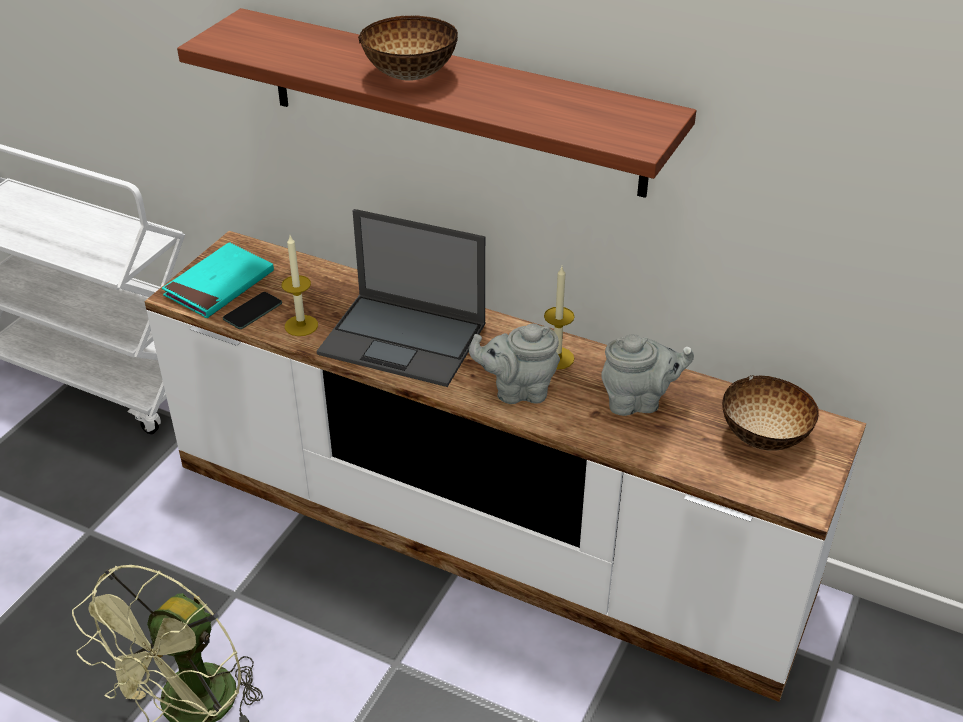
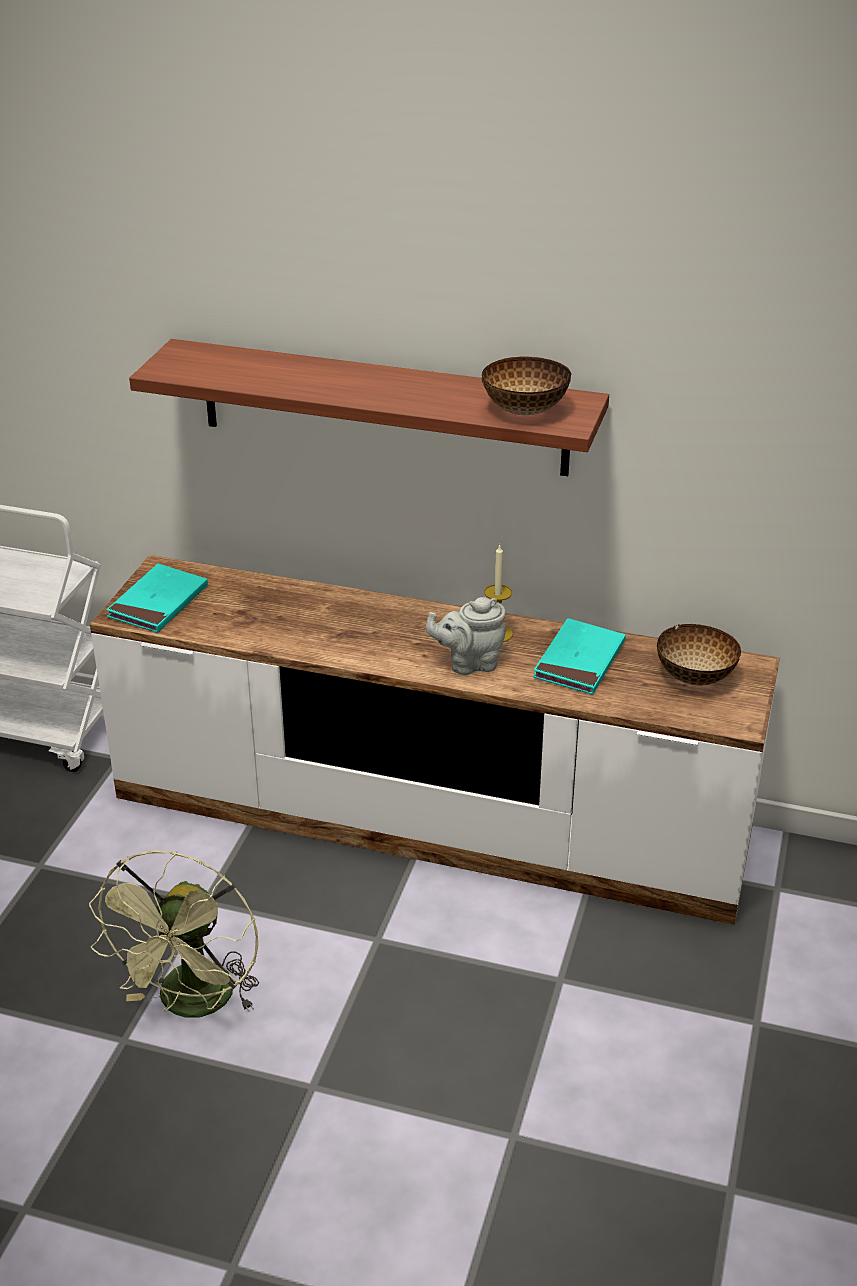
camera: 10 degrees left, 5 degrees down
phone [223,292,282,329] -> none
candle [282,236,318,336] -> none
laptop [316,209,485,387] -> none
bowl [358,15,458,81] -> bowl moved to [482,356,571,416]
grey teapot [601,334,694,416] -> turquoise book [533,618,626,695]

